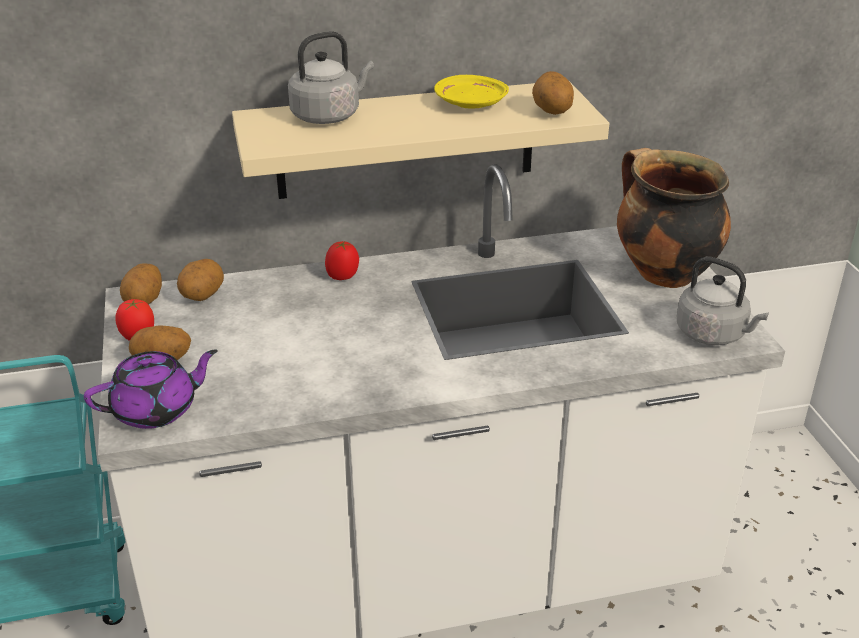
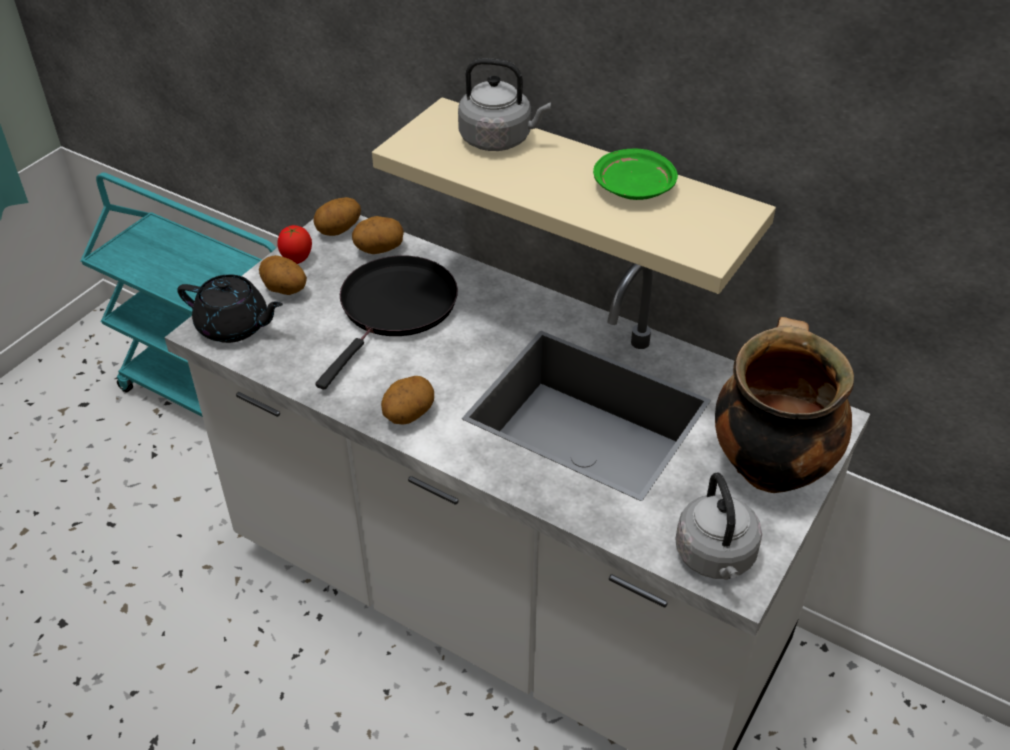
camera: 45 degrees right, 10 degrees up
purple teapot [84,350,218,429] -> black teapot [177,274,283,343]
tomato [325,241,359,280] -> none
yellow plate [434,75,509,108] -> green plate [593,149,678,200]
potato [532,71,574,115] -> potato moved to [381,376,434,425]
none -> black frying pan [315,255,458,390]

